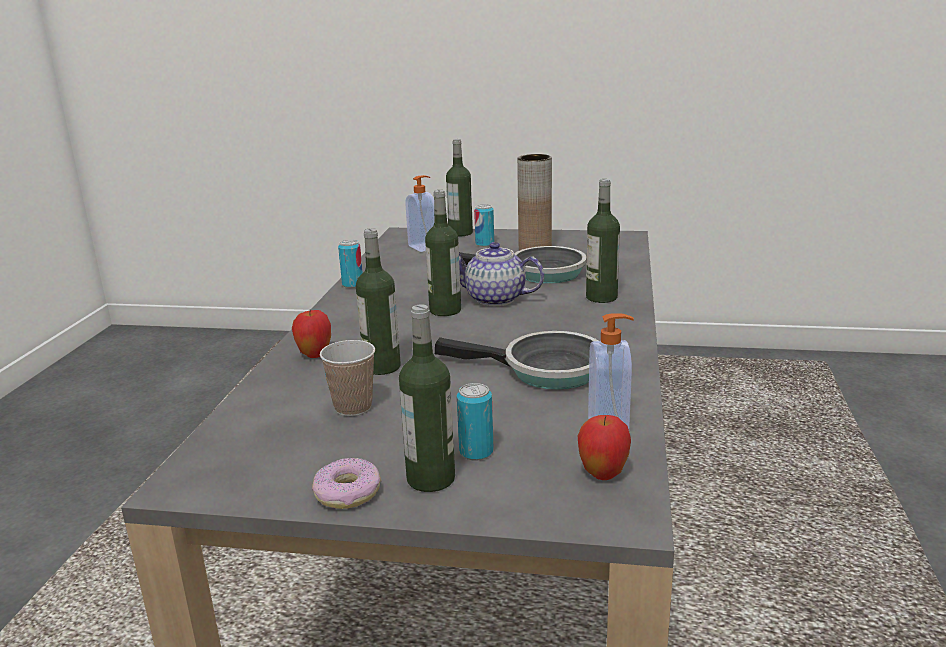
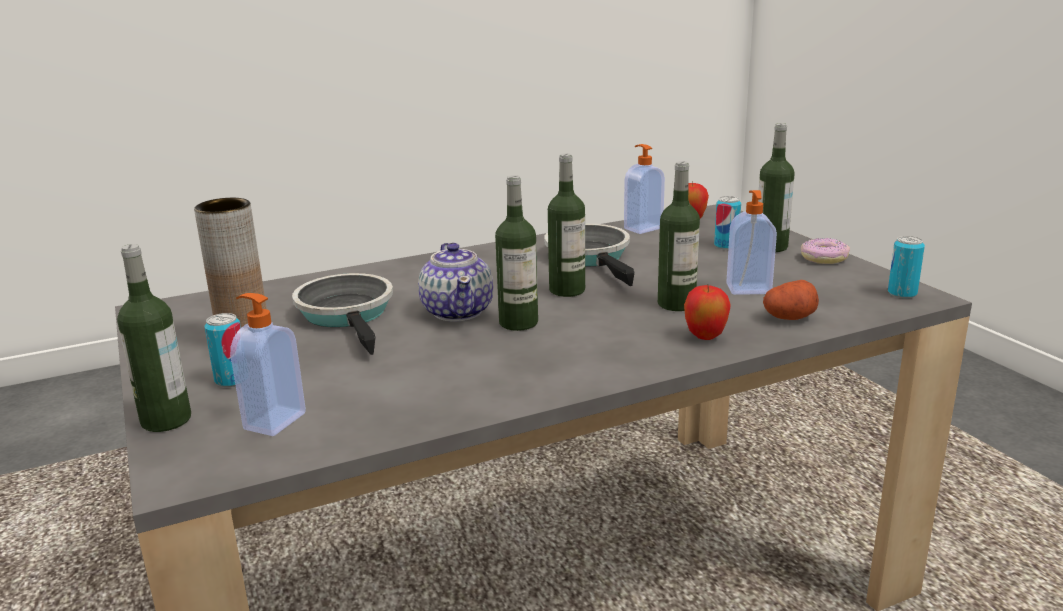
camera: 125 degrees left, 0 degrees up
cup [320,340,375,416] -> soap dispenser [726,190,777,295]
can [338,240,363,288] -> can moved to [888,236,925,298]
bottle [586,179,620,303] -> bottle moved to [548,153,585,297]
none -> potato [763,280,819,320]

